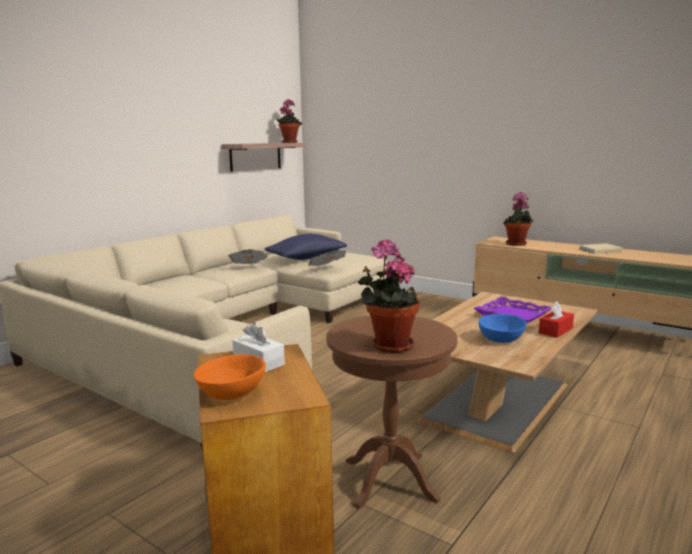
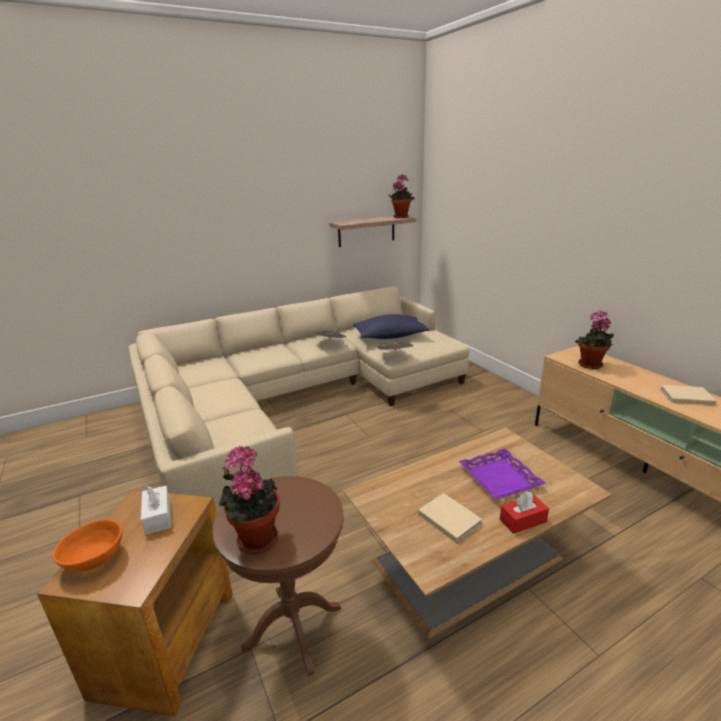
camera: 25 degrees right, 10 degrees up
blue bowl [479,314,527,343] -> beige book [418,493,482,543]

